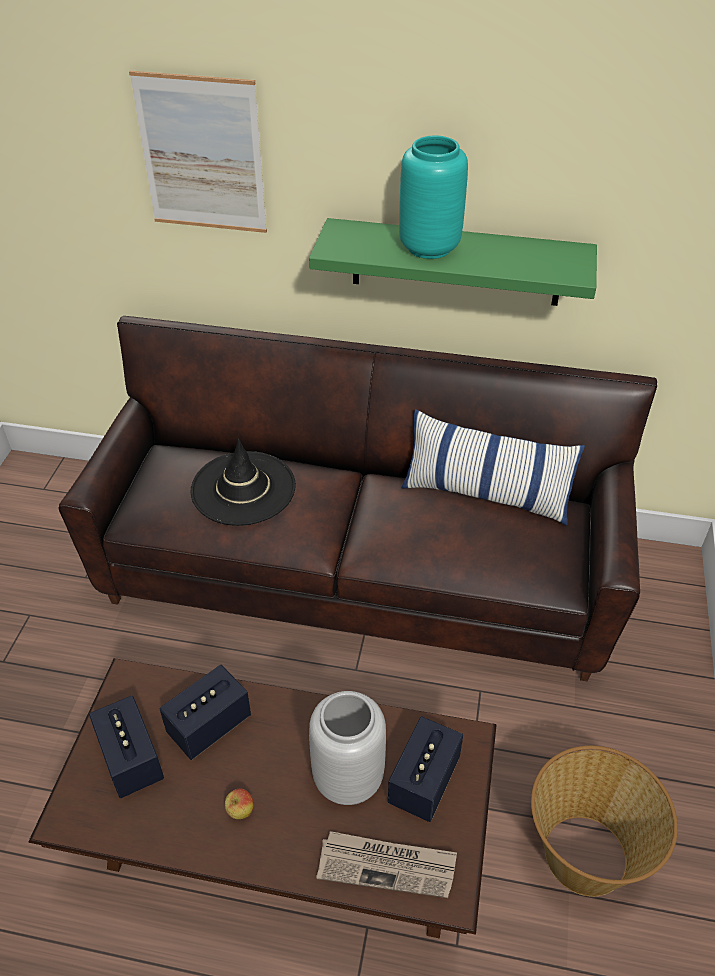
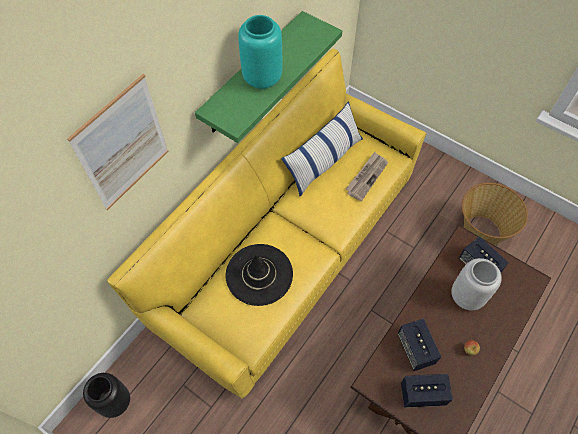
camera: 65 degrees left, 15 degrees up
brown sofa [59,316,657,681] -> yellow sofa [107,49,426,399]
newspaper [316,831,457,898] -> newspaper moved to [346,152,388,201]
none -> black vase [83,373,130,418]

